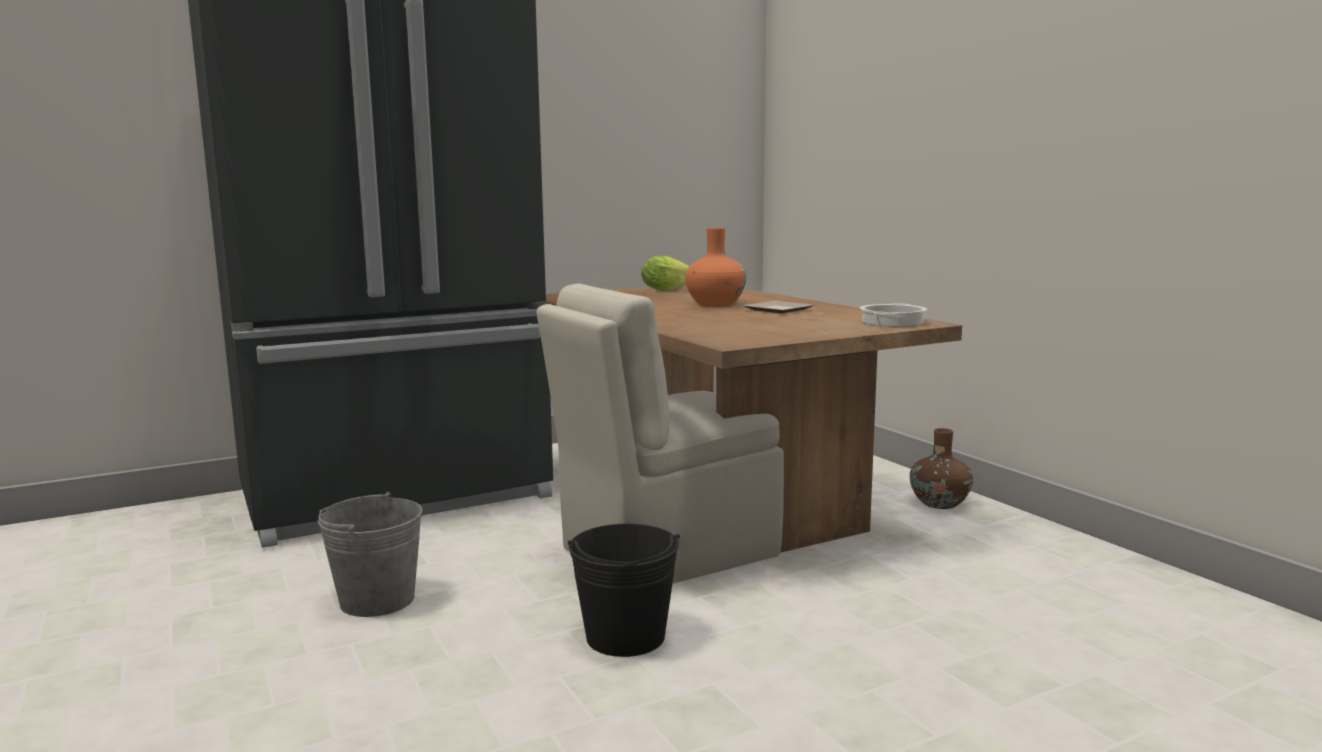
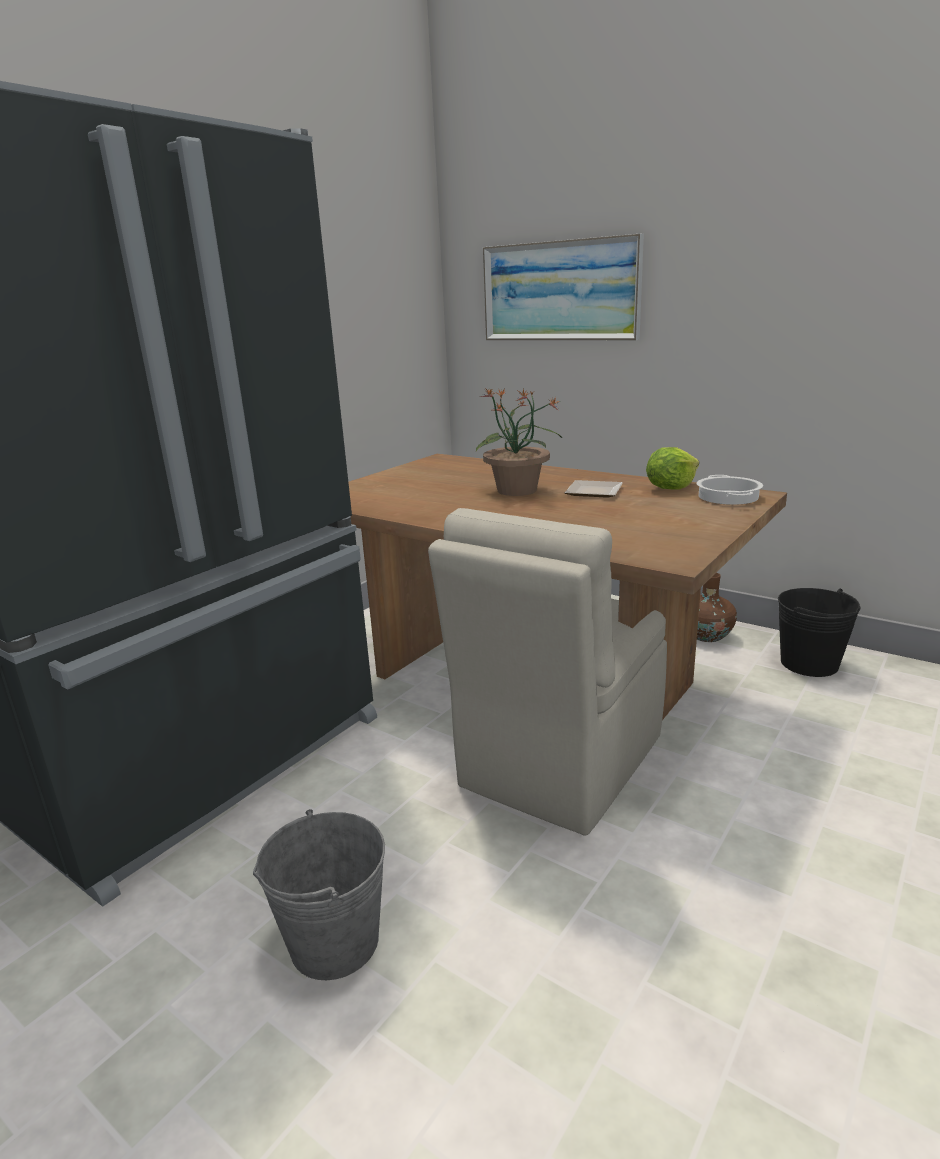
camera: 25 degrees left, 10 degrees up
black bucket [568,524,680,657] -> black bucket moved to [778,588,860,677]
lettuce [642,255,689,291] -> lettuce moved to [646,447,699,489]
orange vase [685,228,746,307] -> potted plant [476,388,562,496]
none -> picture [483,234,644,340]

